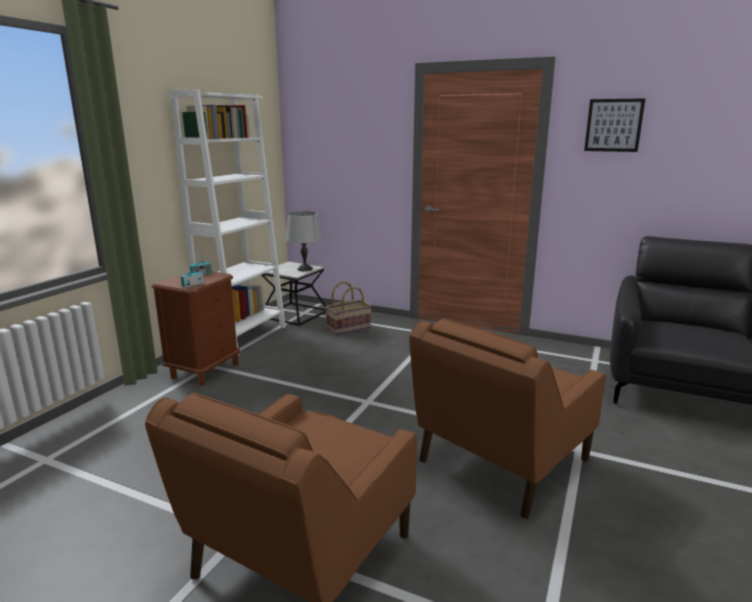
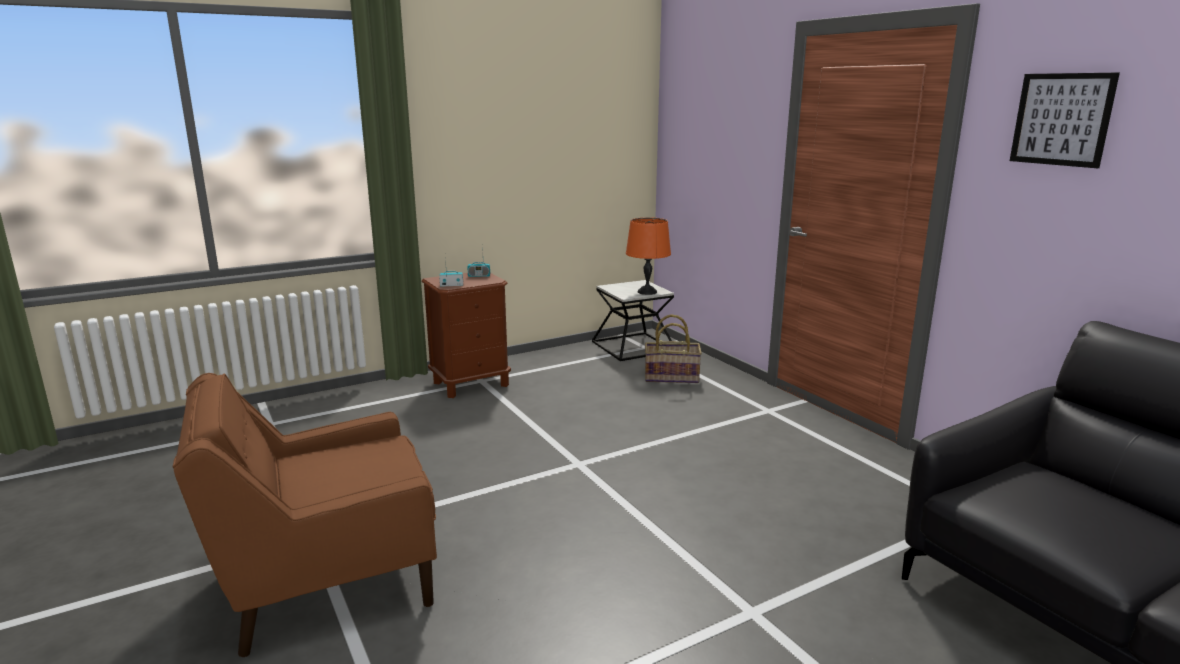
camera: 35 degrees right, 0 degrees up
white bookcase [170,89,286,355] -> none
grey table lamp [286,211,321,271] -> orange table lamp [626,217,671,295]
brown armchair [409,318,606,519] -> none

